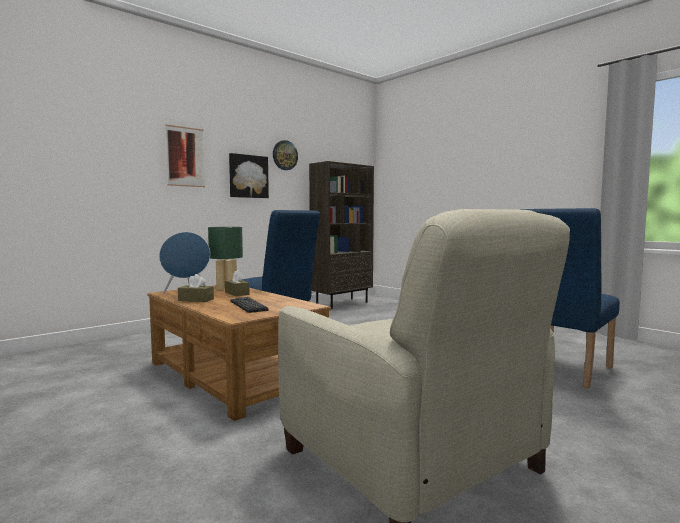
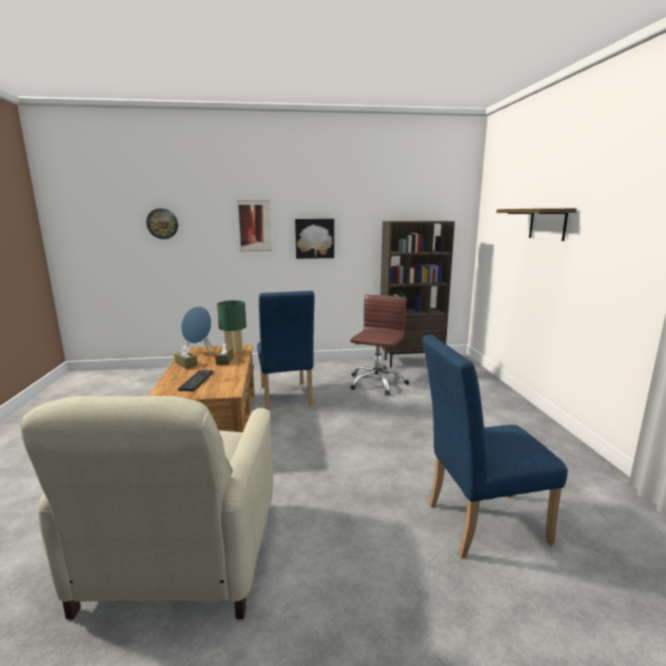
camera: 35 degrees right, 10 degrees up
wall clock [273,140,298,170] -> wall clock moved to [146,208,178,239]
none -> brown office chair [350,295,409,395]
none -> shelf [497,208,577,241]

